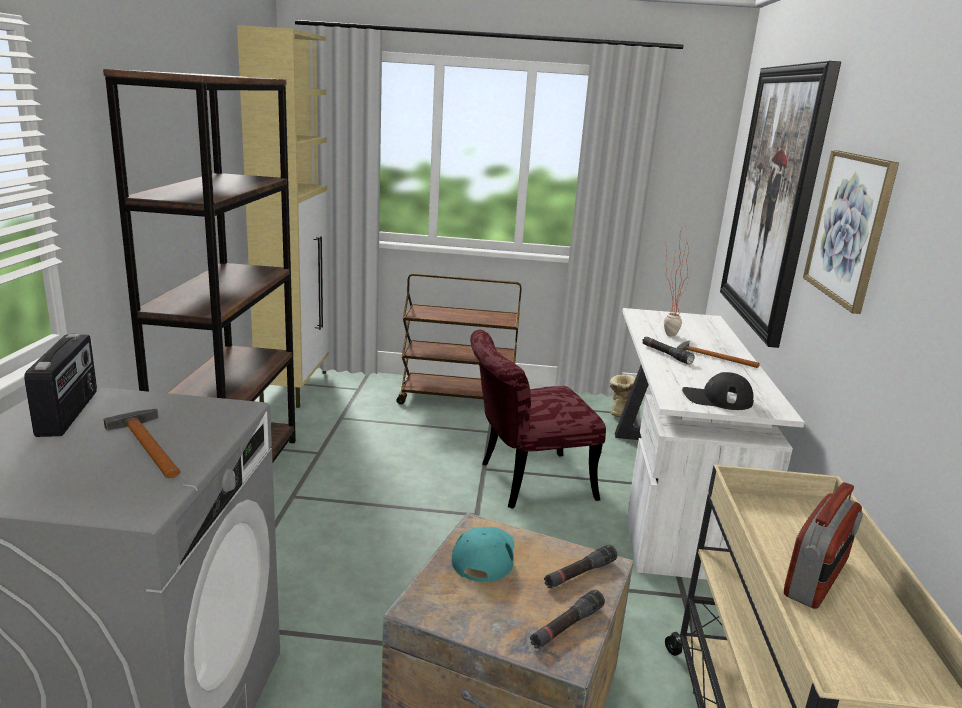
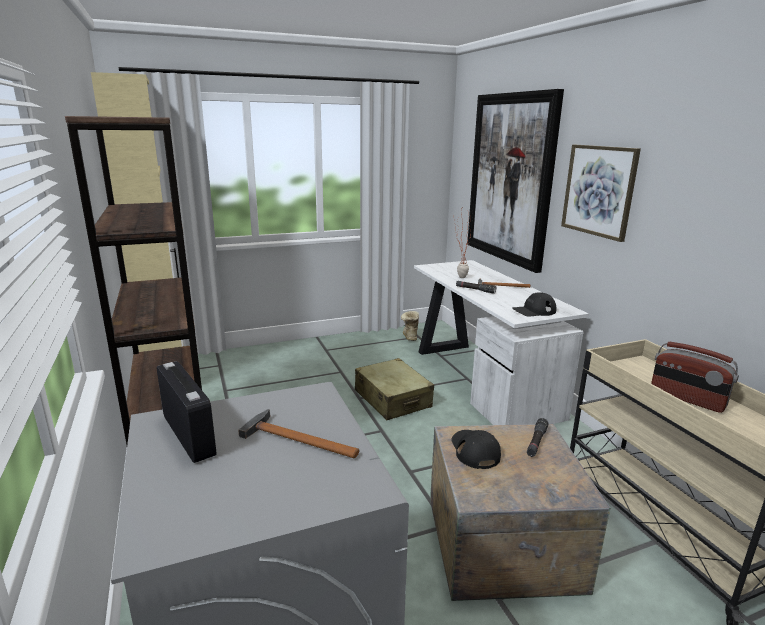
camera: 25 degrees left, 0 degrees up
brown cart [396,273,522,404] -> none
turquoise cap [452,527,515,582] -> black cap [451,430,501,469]
red chair [470,330,606,509] -> beige suitcase [355,358,434,420]
black flashlight [530,590,605,649] -> none
radio [784,482,863,609] -> radio turned 120 degrees clockwise [651,342,739,413]

